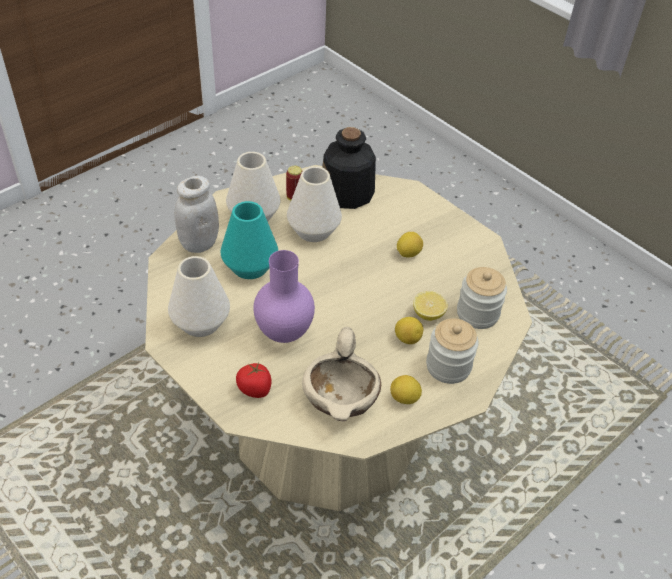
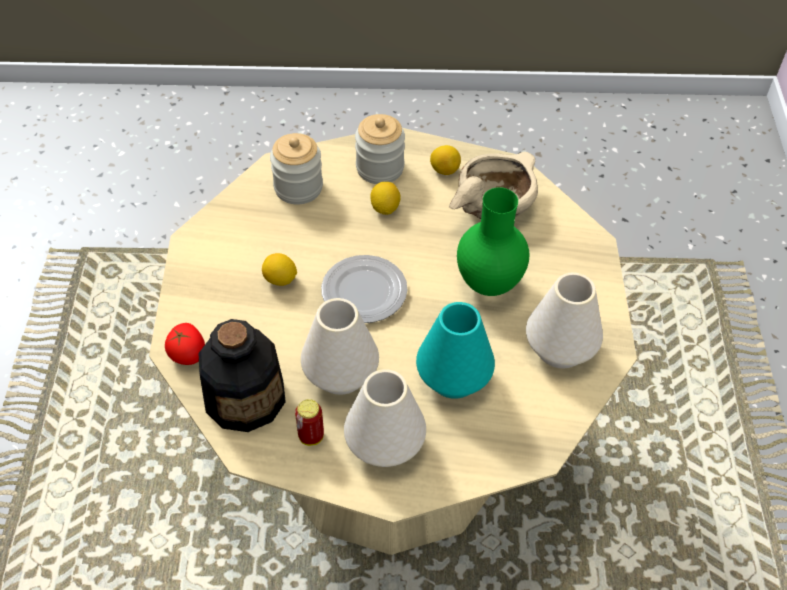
camera: 135 degrees left, 5 degrees up
white jar [175,176,219,253] -> none
tomato [236,362,271,398] -> tomato moved to [165,323,205,365]
purple vase [253,250,315,343] -> green vase [457,187,529,296]
lemon [413,291,448,321] -> none
none -> plate [321,255,407,323]

